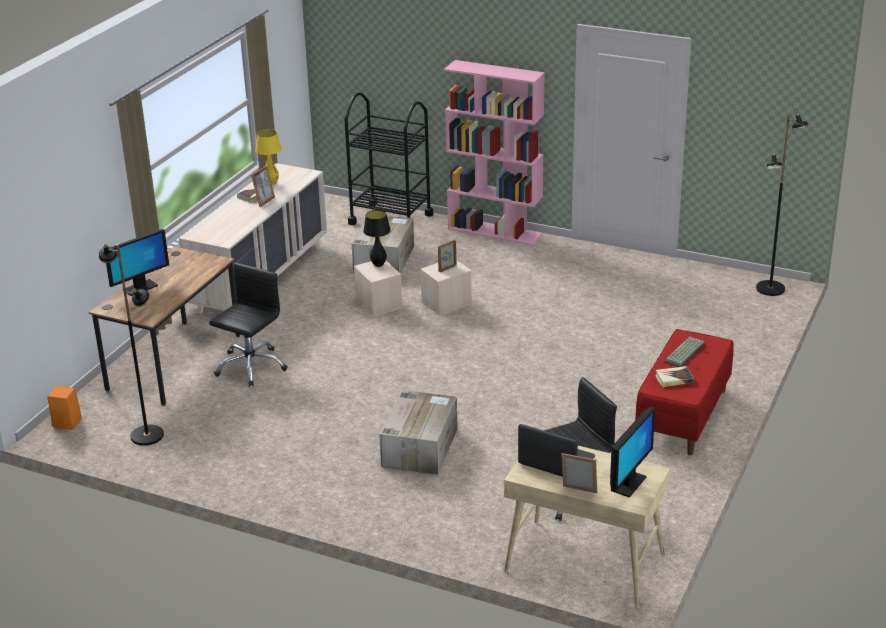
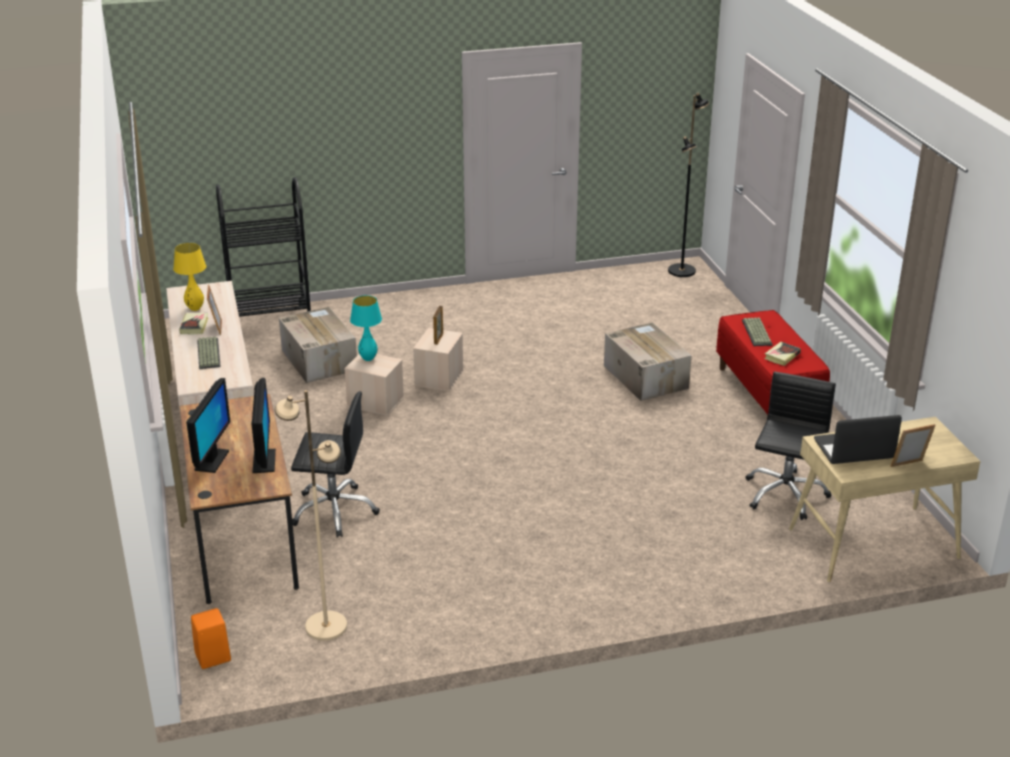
camera: 40 degrees left, 0 degrees up
black floor lamp [99,244,164,446] -> beige floor lamp [275,390,347,641]
black office chair [209,262,288,387] -> black office chair turned 105 degrees clockwise [291,391,380,538]
black table lamp [363,210,391,267] -> turquoise table lamp [350,295,382,361]
cardboard box [379,390,458,475] -> cardboard box moved to [604,323,691,401]
pink bookcase [444,60,545,245] -> none
monitor [610,407,655,498] -> monitor moved to [251,378,276,473]
none -> keyboard [197,337,221,369]

